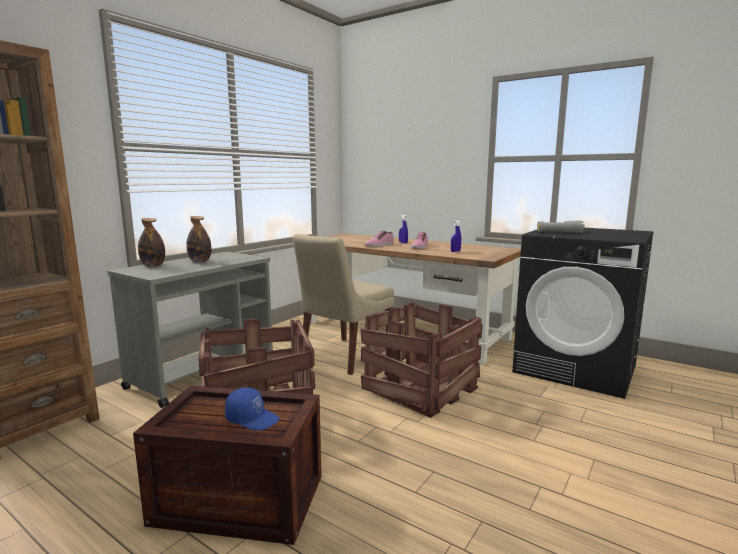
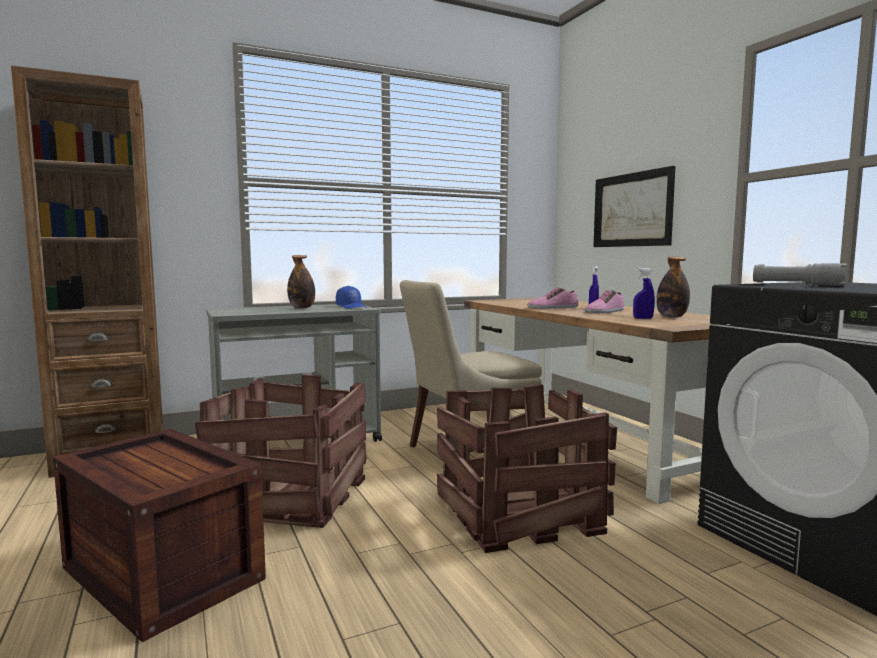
camera: 30 degrees right, 5 degrees down
bottle [138,218,165,267] -> bottle moved to [656,256,690,318]
blue cap [225,387,279,431] -> blue cap moved to [336,286,366,309]
none -> picture [593,166,675,247]

